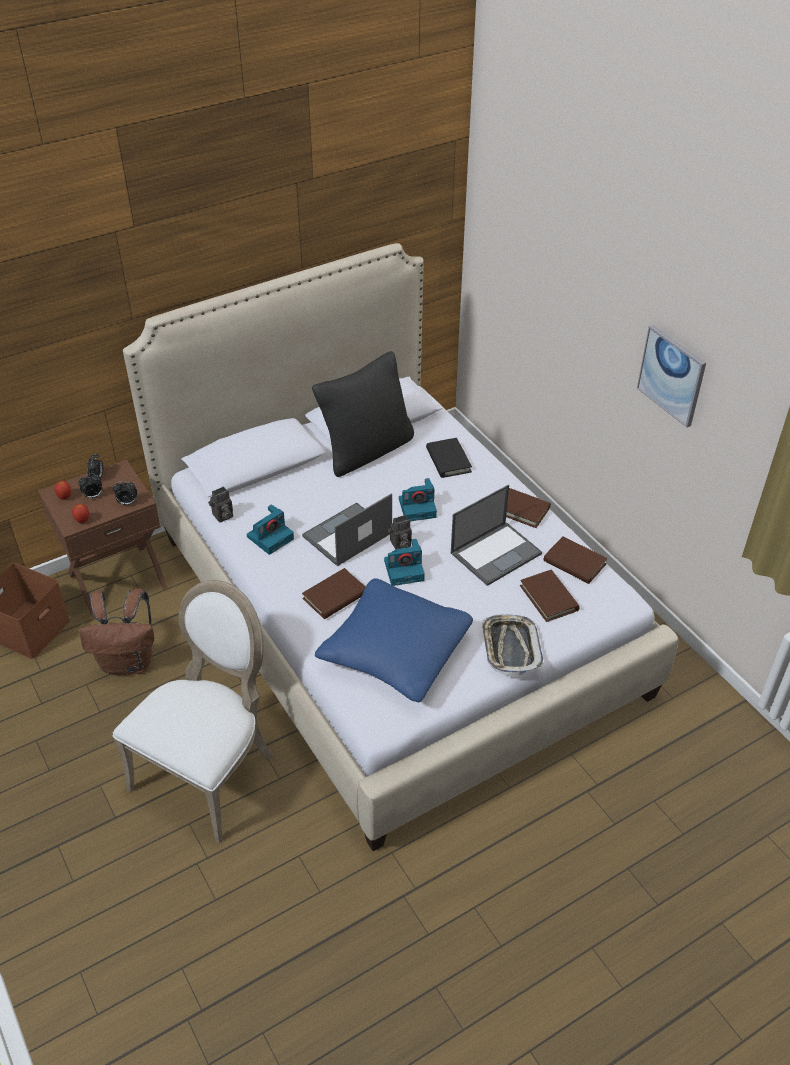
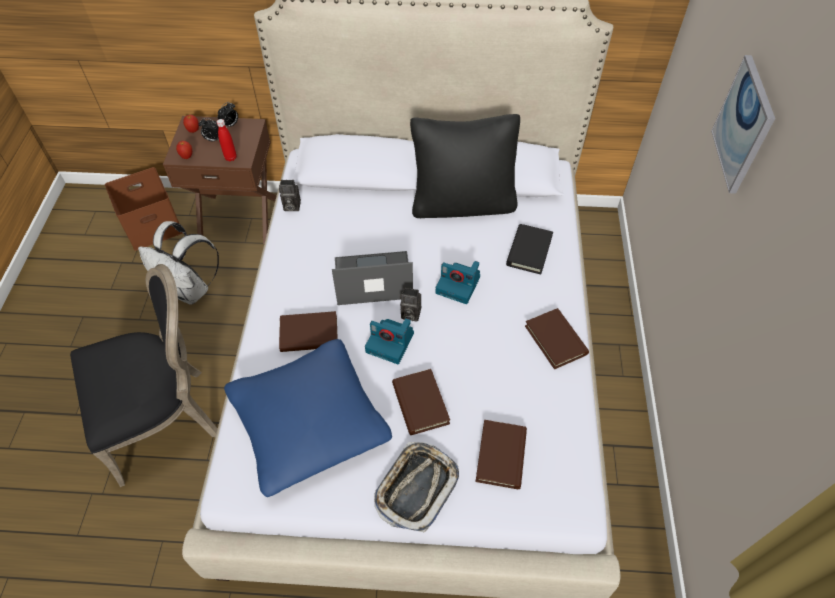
camera: 35 degrees right, 10 degrees up
brown backpack [79,588,154,675] -> white backpack [138,221,219,305]
alarm clock [112,481,137,505] -> red bottle [217,119,237,161]
white chair [112,580,274,843] -> black chair [70,264,218,487]
camera [247,505,294,555] -> none
laptop [451,485,542,586] -> none
brown book [544,536,608,584] -> brown book moved to [392,369,450,435]
picture [637,325,706,427] -> picture moved to [711,55,775,194]

